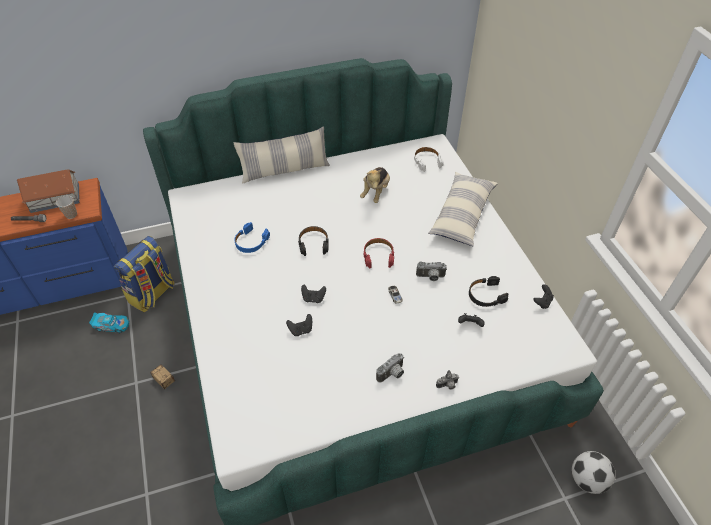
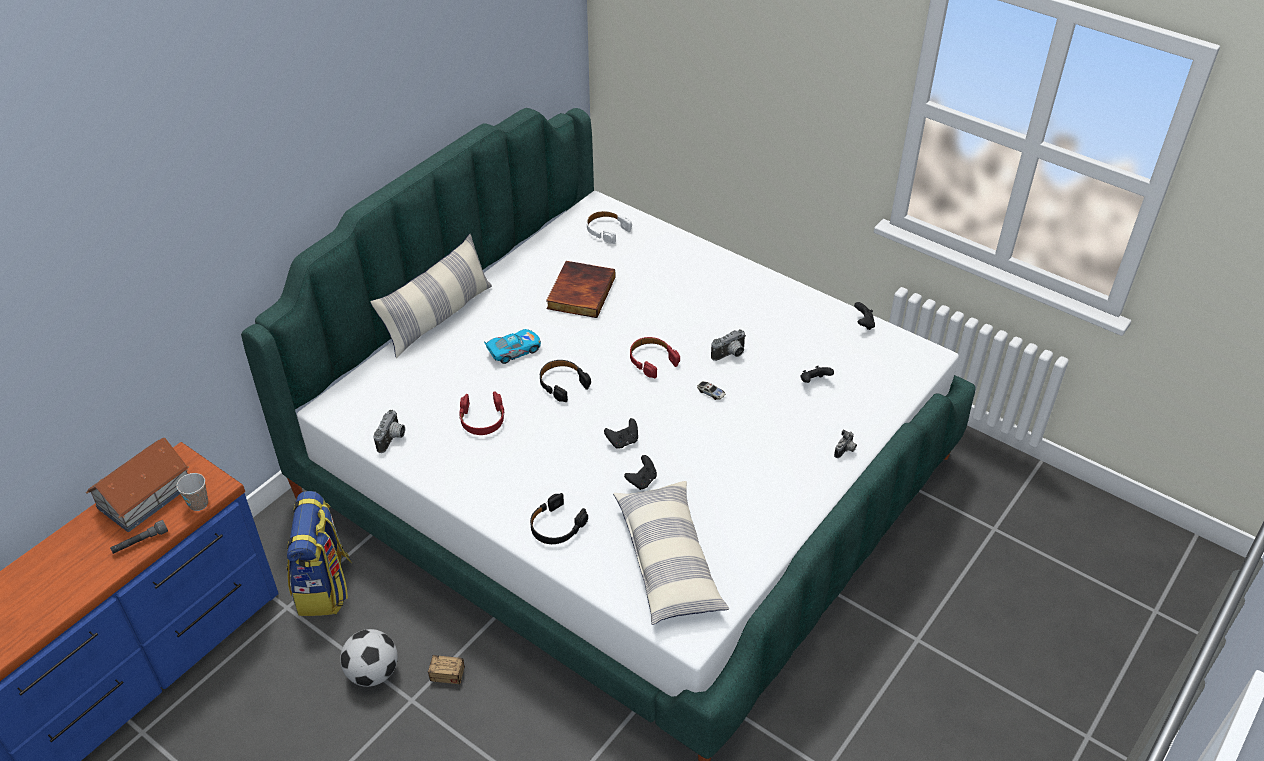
camera: 35 degrees left, 5 degrees down
toy car [89,312,129,333] -> toy car moved to [484,329,541,364]
blue headphones [234,222,270,253] -> red headphones [459,391,504,435]
plush toy [360,167,390,203] -> book [546,261,615,318]
camera [376,353,404,383] -> camera moved to [373,410,405,453]
pillow [428,172,498,246] -> pillow moved to [613,481,729,625]
black headphones [469,276,508,307] -> black headphones moved to [530,493,588,544]
football [572,451,615,494] -> football moved to [340,629,398,687]

